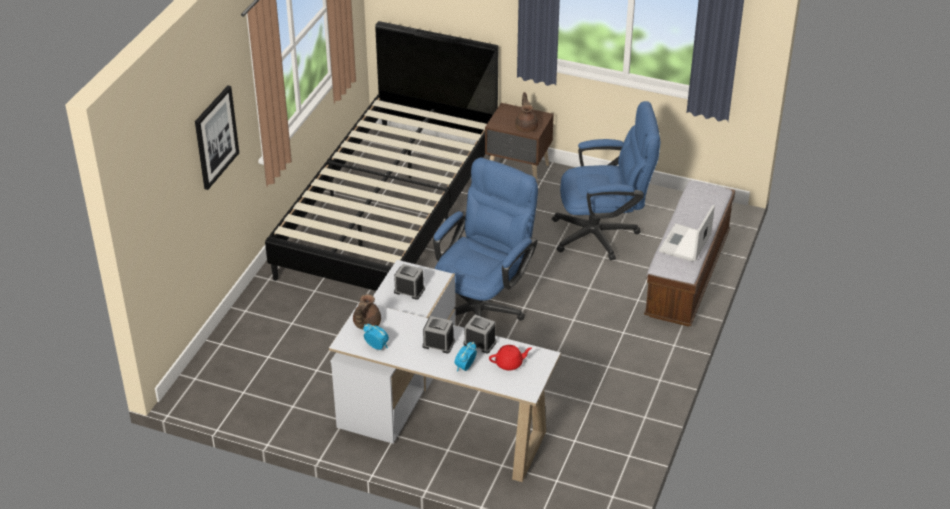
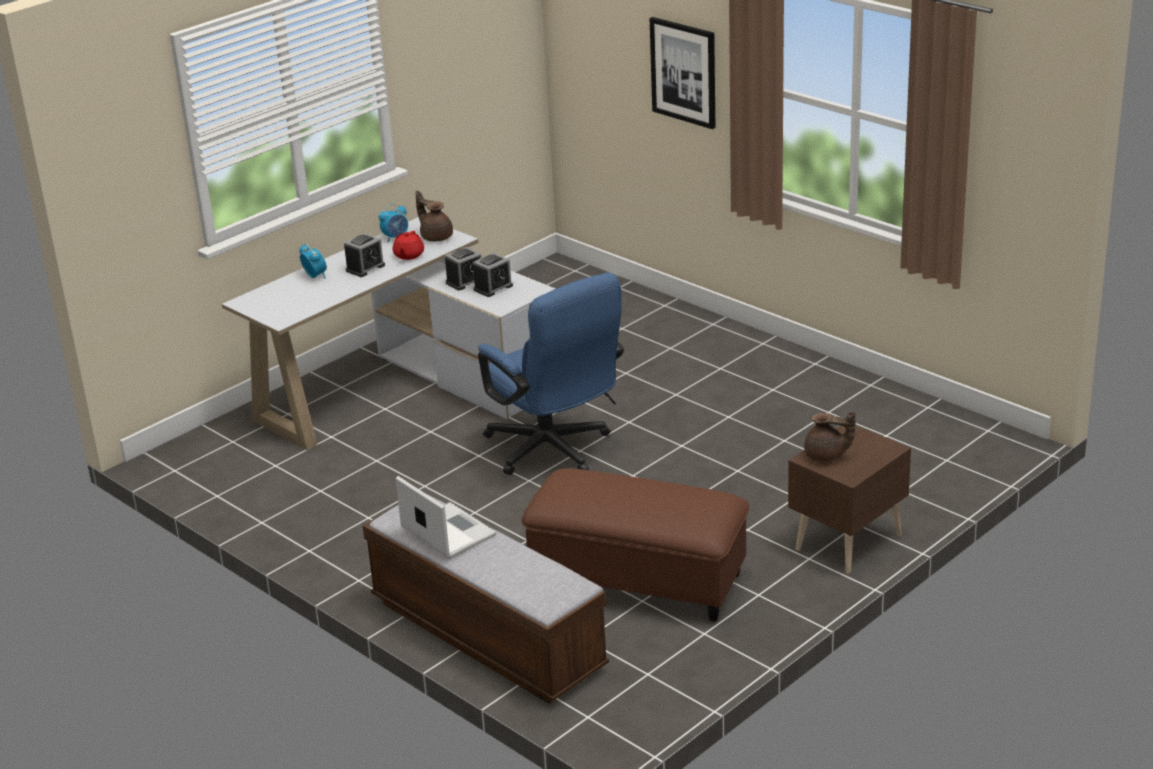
camera: 115 degrees right, 10 degrees down
black bed [265,21,498,291] -> none
alarm clock [463,315,497,354] -> alarm clock moved to [445,247,482,291]
red teapot [489,345,532,371] -> red teapot moved to [393,231,424,260]
blue office chair [552,101,660,260] -> brown ottoman [521,468,750,622]

